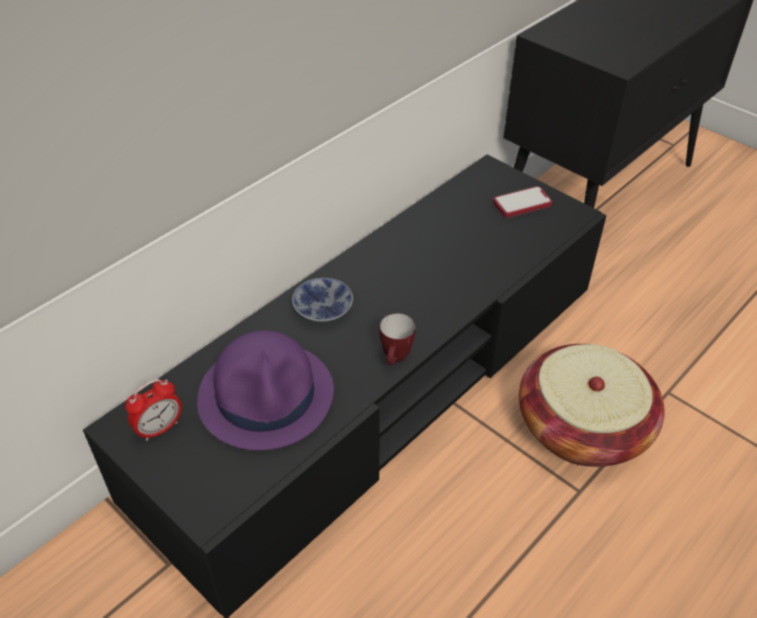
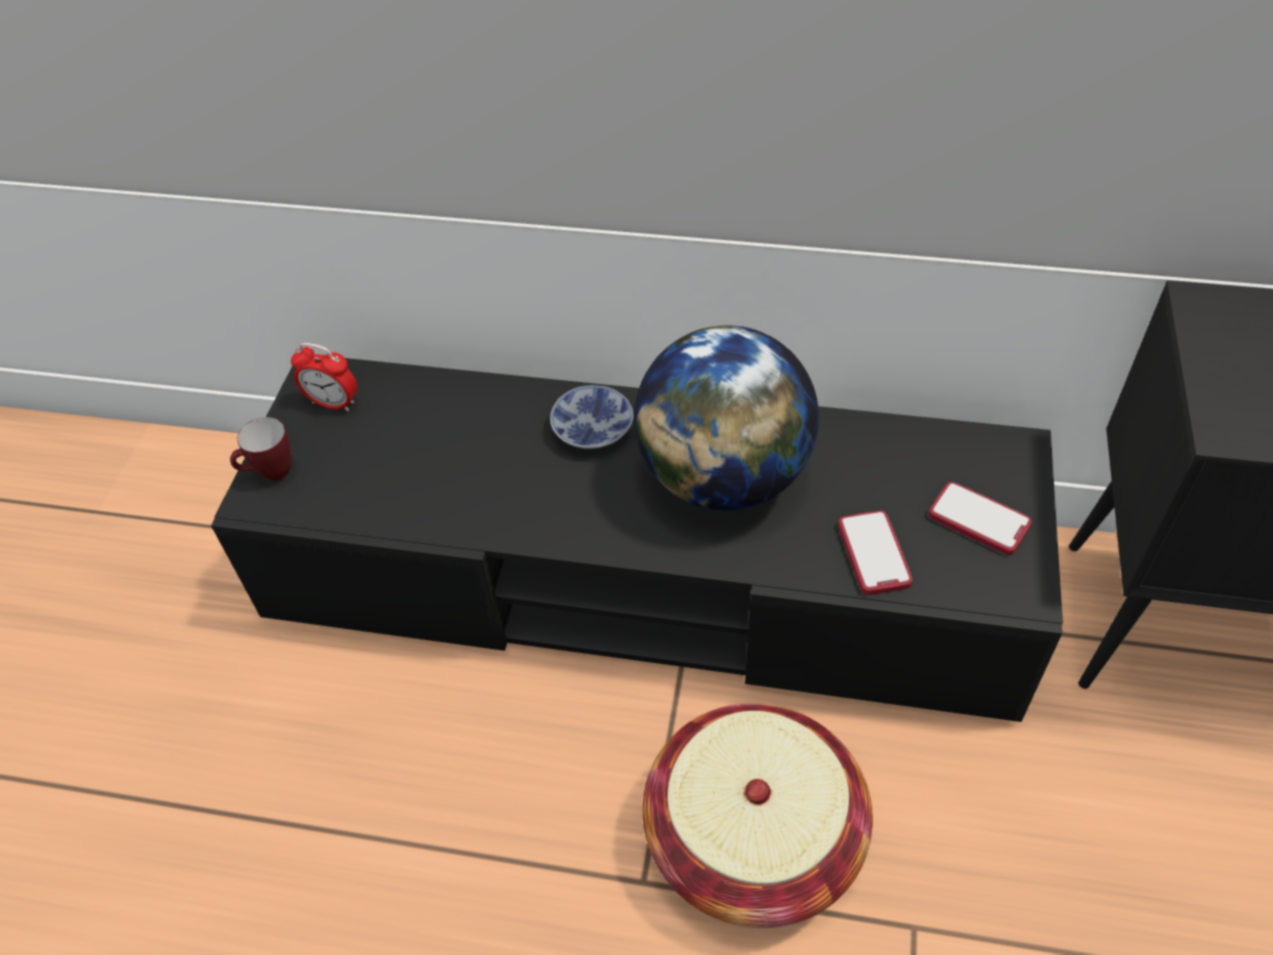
camera: 60 degrees right, 5 degrees up
purple hat [197,331,334,450] -> none
mug [379,313,415,365] -> mug moved to [230,417,292,481]
none -> globe [634,325,819,510]
none -> phone [838,511,913,595]

